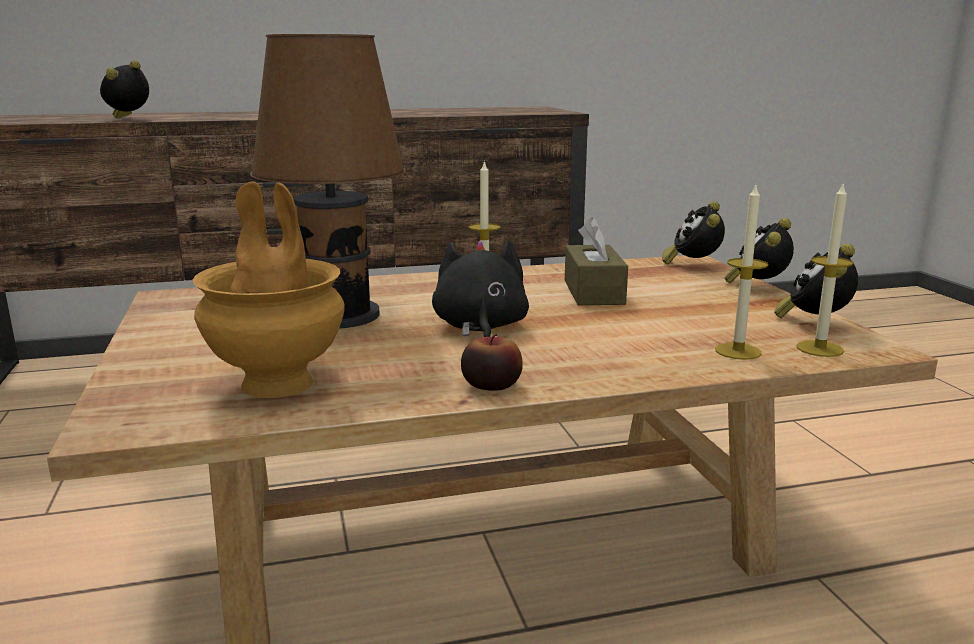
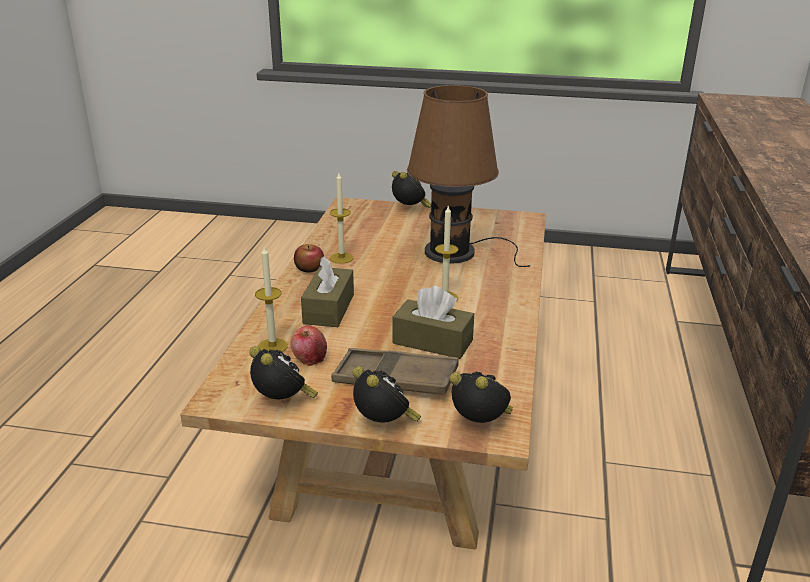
camera: 115 degrees right, 10 degrees up
alarm clock [100,60,149,118] -> alarm clock moved to [392,171,431,208]
brown vase [193,181,345,398] -> none
black plush toy [432,240,529,337] -> none
candle [796,181,854,357] -> candle moved to [330,173,354,264]
none -> apple [291,326,327,366]
none -> brown tissue box [301,256,354,327]
none -> brown tray [331,348,459,395]

